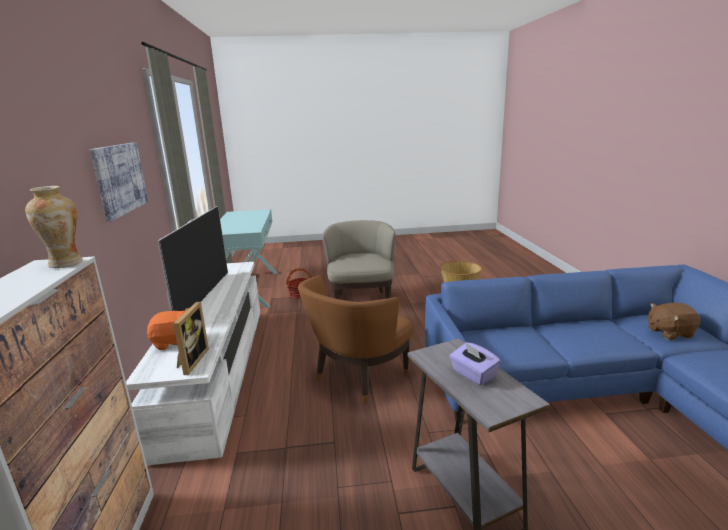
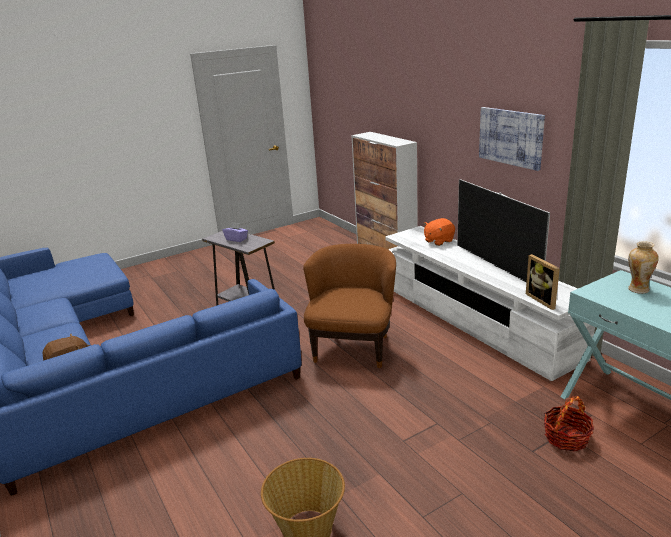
camera: 155 degrees right, 5 degrees up
vase [25,186,83,268] -> vase moved to [628,241,659,294]
picture frame [173,302,209,375] -> picture frame moved to [526,254,560,310]
beige armchair [323,220,395,299] -> none

